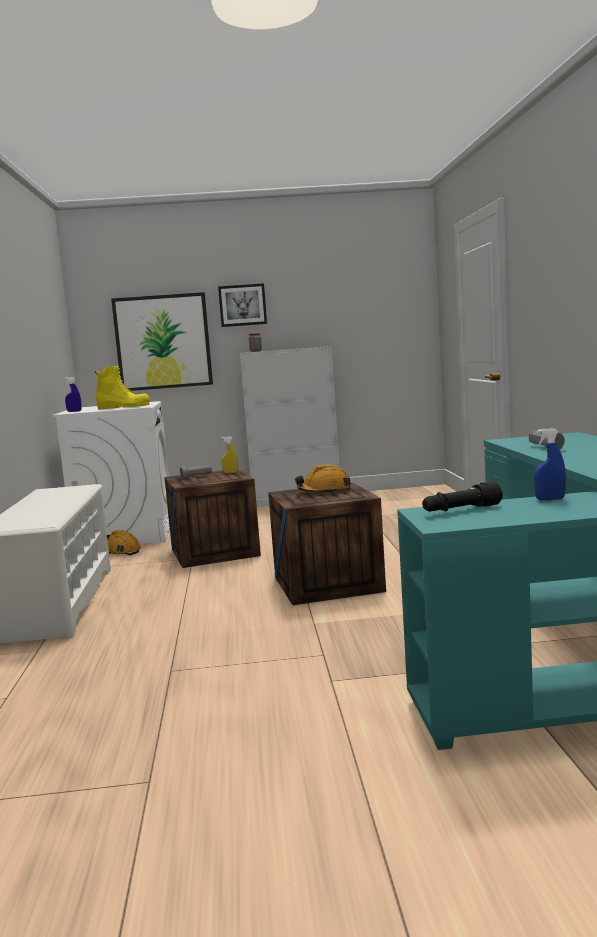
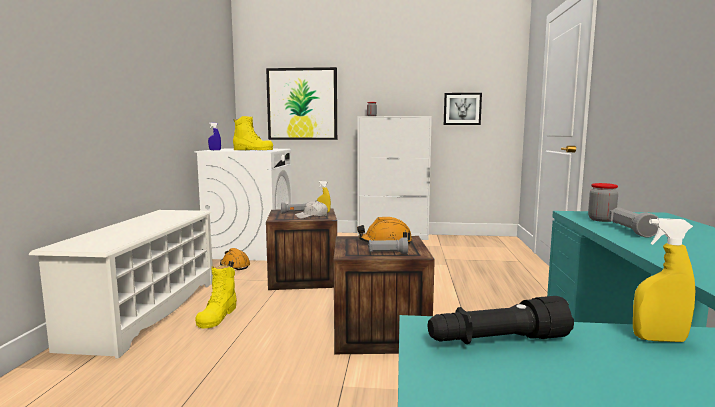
camera: 10 degrees right, 0 degrees up
picture [218,283,267,327] -> picture moved to [444,93,482,125]
blue spray bottle [534,428,566,500] -> yellow spray bottle [633,218,695,342]
none -> yellow boot [195,265,237,328]
none -> white cap [295,201,328,219]
none -> grey flashlight [368,238,408,254]
none -> jar [588,183,618,222]

